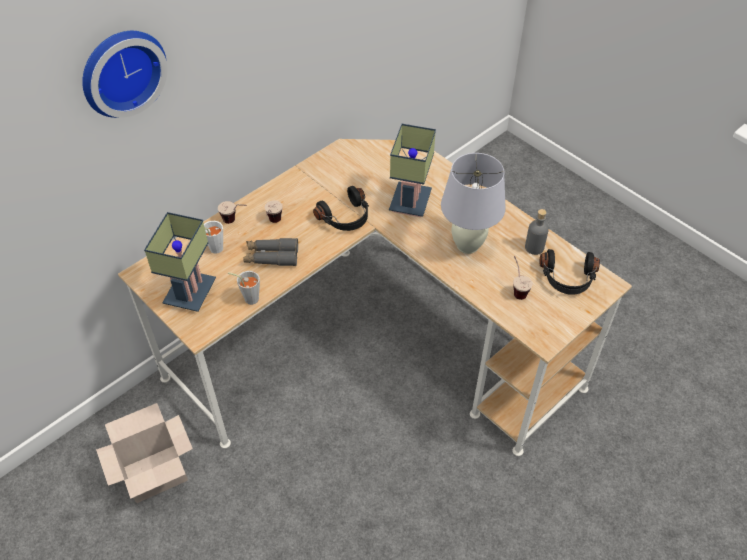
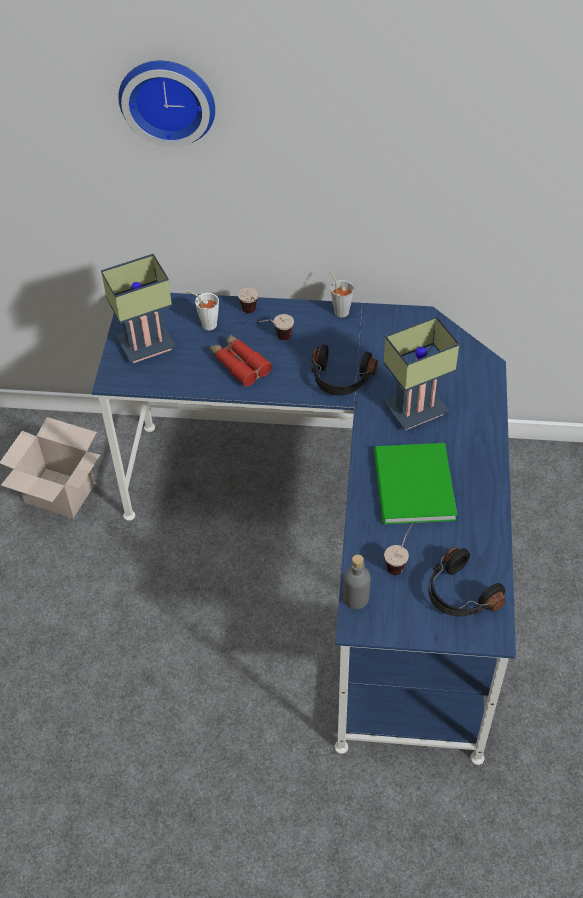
camera: 50 degrees right, 0 degrees up
beige desk [118,139,632,456] -> blue desk [92,293,516,765]
grey cup [228,271,260,305] -> grey cup moved to [329,270,354,318]
grey binoculars [243,238,298,266] -> red binoculars [210,335,272,386]
white table lamp [441,153,506,254] -> green book [374,443,457,524]
grey bottle [525,209,549,255] -> grey bottle moved to [343,555,370,609]

